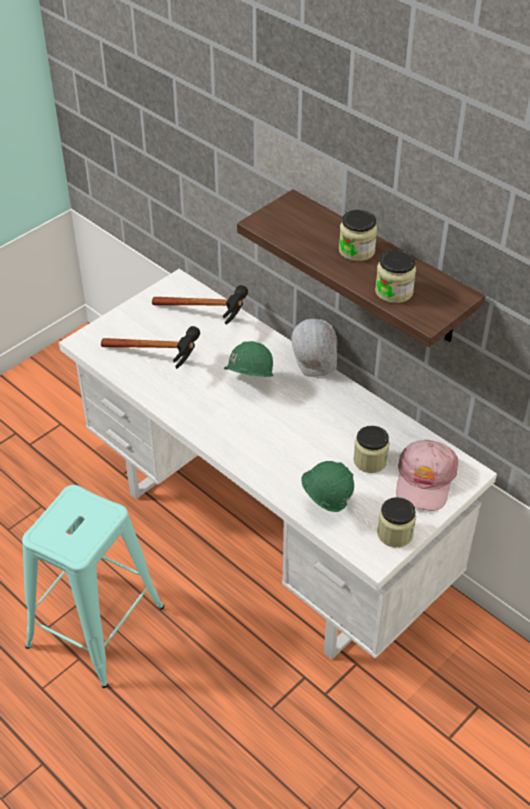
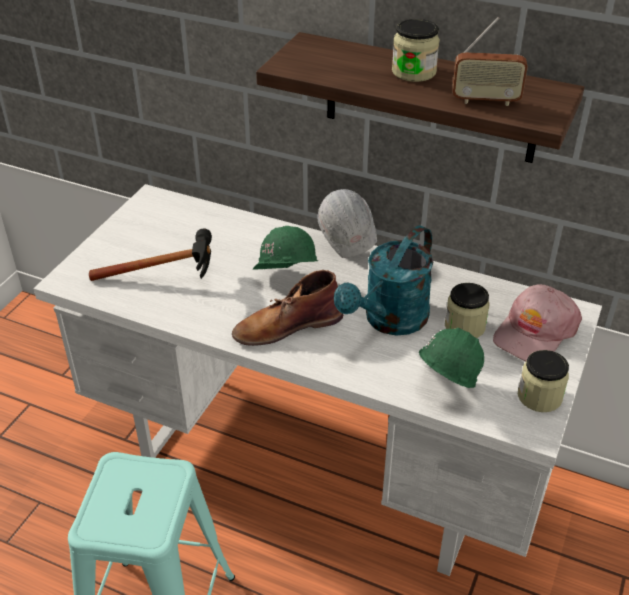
camera: 20 degrees left, 5 degrees down
hammer [152,285,248,325] -> none
jar [375,250,416,303] -> radio [453,17,528,106]
pink cap [396,440,458,511] -> pink cap turned 45 degrees clockwise [493,284,582,361]
none -> brown boot [232,270,343,346]
none -> turquoise watering can [334,226,433,336]

